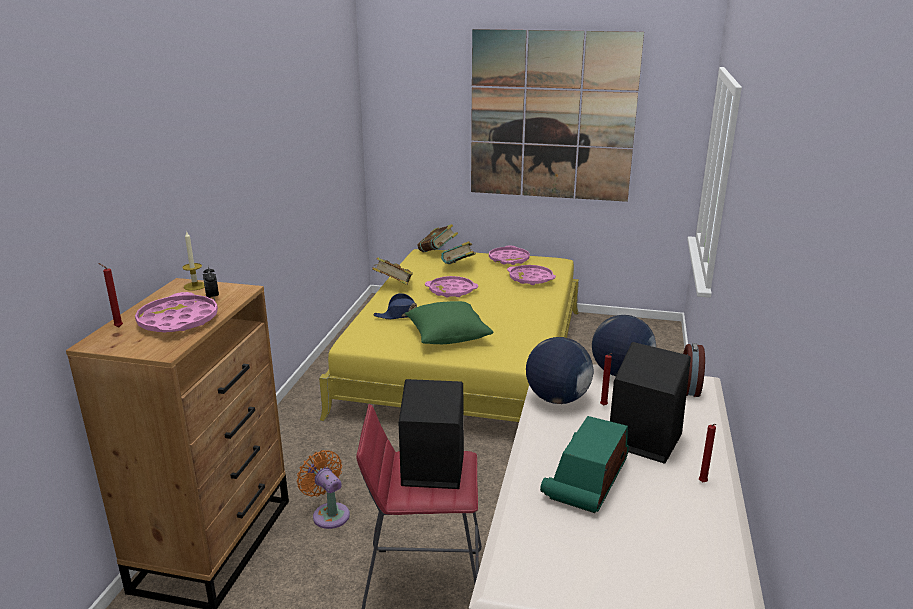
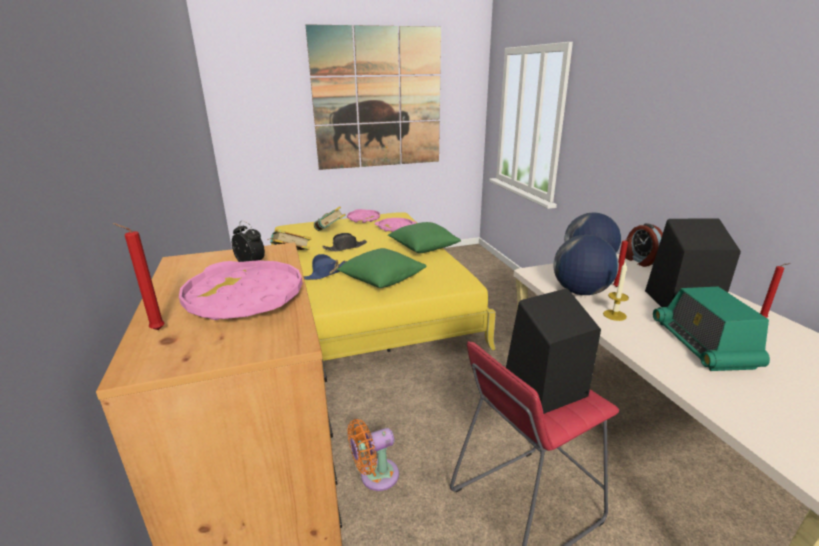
camera: 30 degrees left, 0 degrees up
candle [182,230,205,291] -> candle moved to [603,261,629,321]
orange fan [297,450,350,529] -> orange fan turned 45 degrees counterclockwise [347,419,399,491]
book [418,224,458,253] -> none
pink tray [425,276,478,297] -> black hat [322,233,367,252]
none -> green pillow [388,222,461,253]

